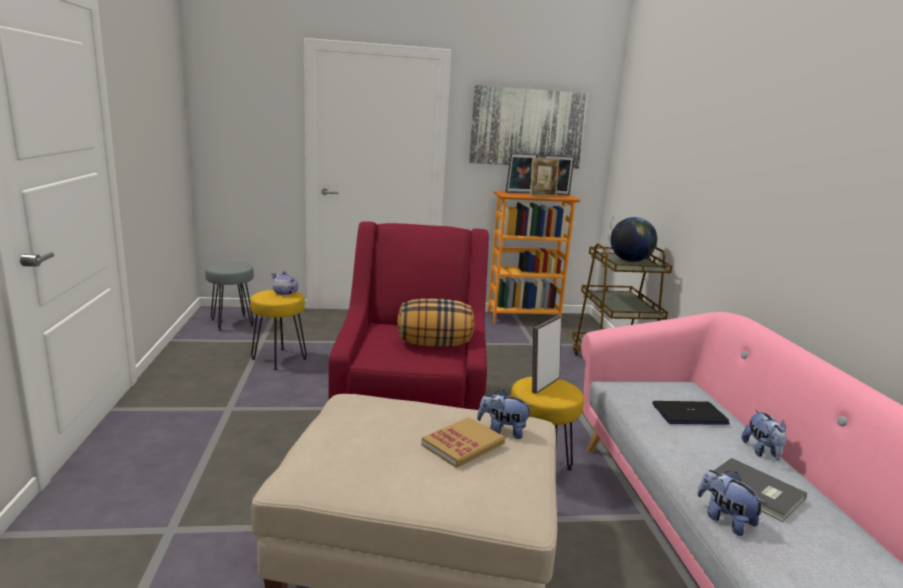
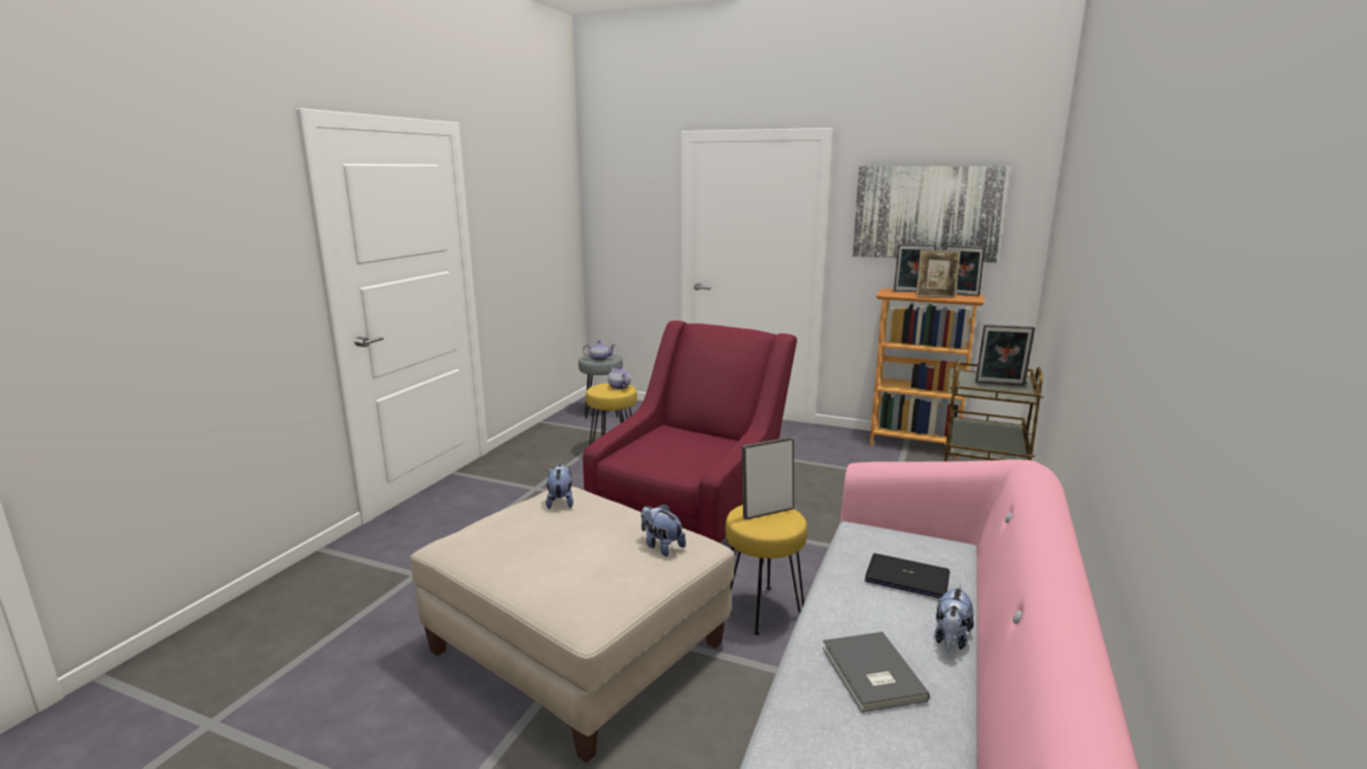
camera: 30 degrees right, 0 degrees up
pillow [397,298,474,347] -> none
book [421,417,505,468] -> none
globe [610,217,657,262] -> picture frame [975,324,1035,386]
plush toy [697,470,766,536] -> plush toy moved to [546,464,573,509]
none -> teapot [583,340,616,361]

